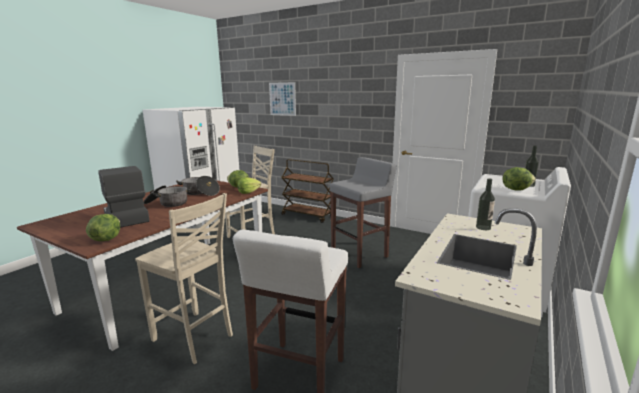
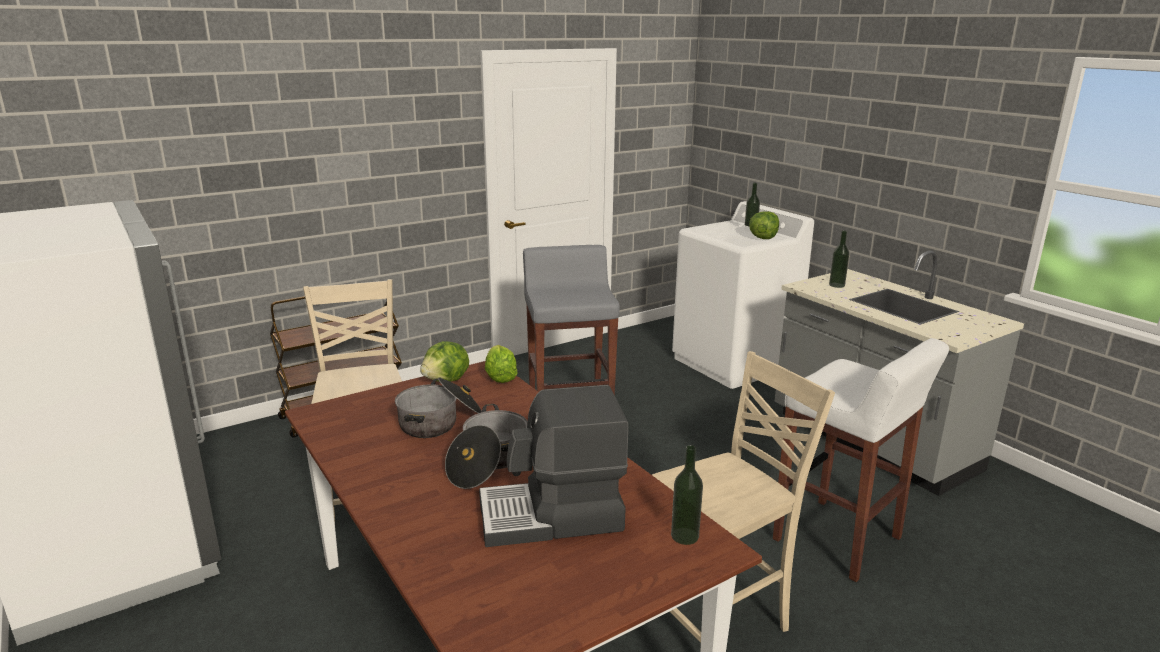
camera: 65 degrees left, 5 degrees up
lettuce [86,214,120,241] -> bottle [671,445,703,545]
picture [269,82,296,116] -> none

